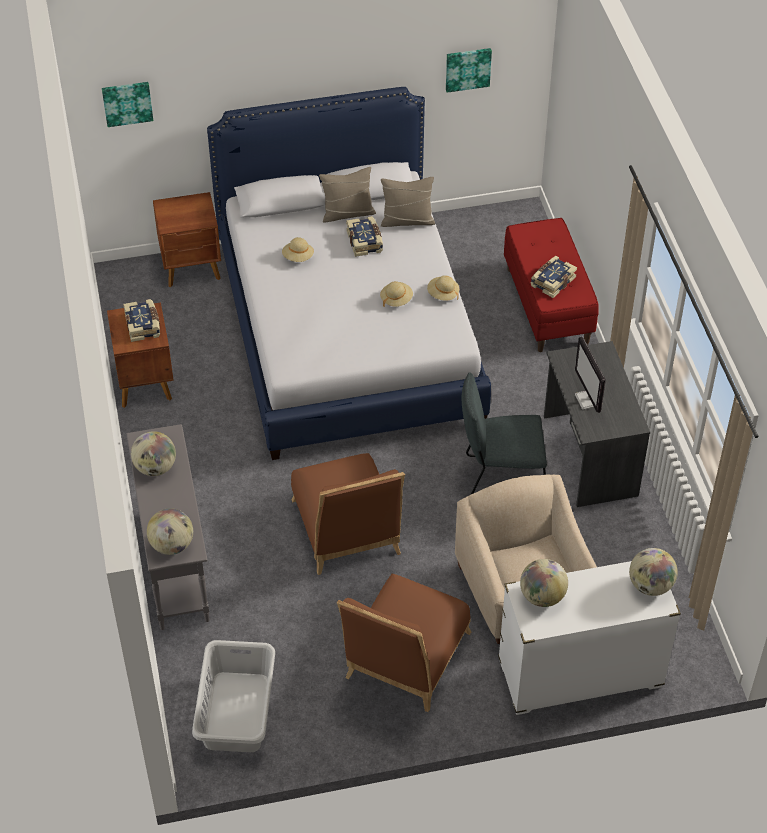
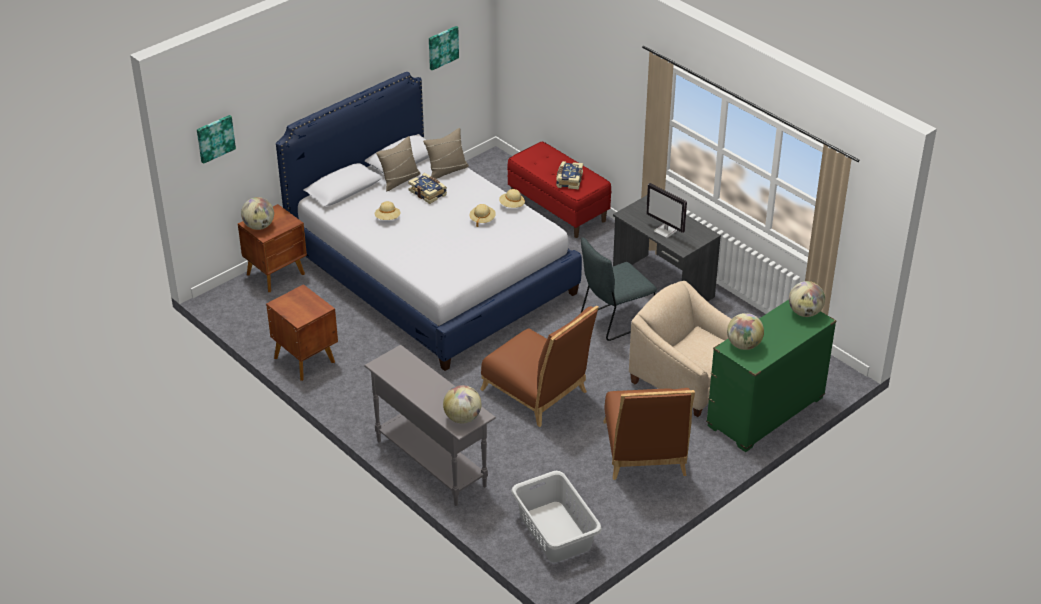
camera: 30 degrees left, 10 degrees down
book [123,299,160,342] -> none
globe [131,431,176,476] -> globe moved to [241,197,274,230]
white dresser [498,561,681,715] -> green dresser [706,300,837,452]

